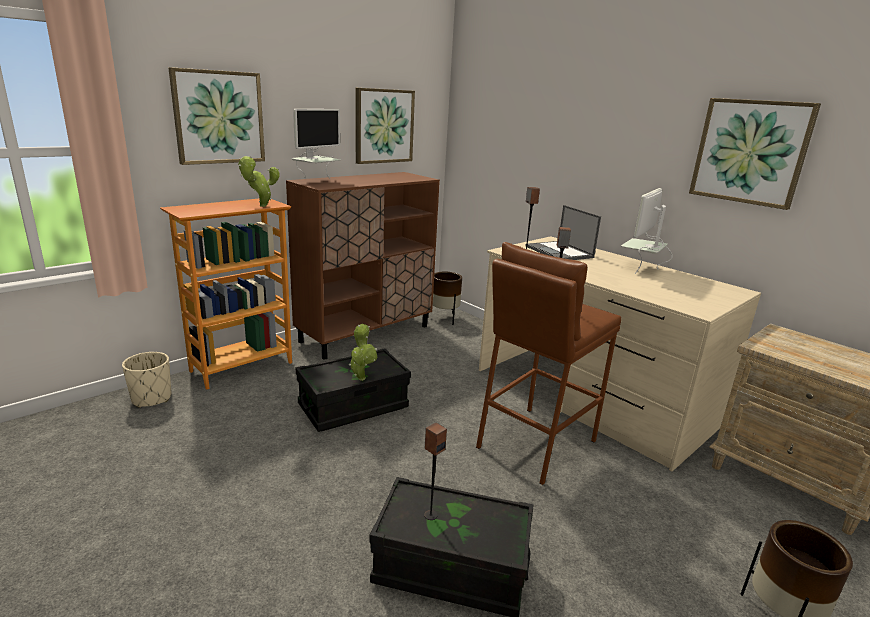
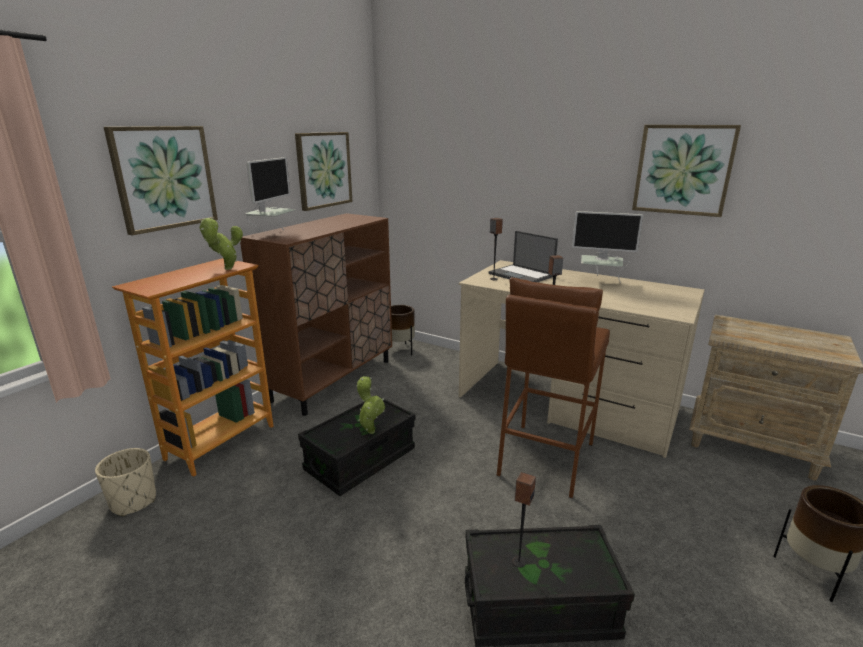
camera: 15 degrees left, 0 degrees up
monitor [621,188,672,274] -> monitor turned 90 degrees counterclockwise [572,211,643,283]

